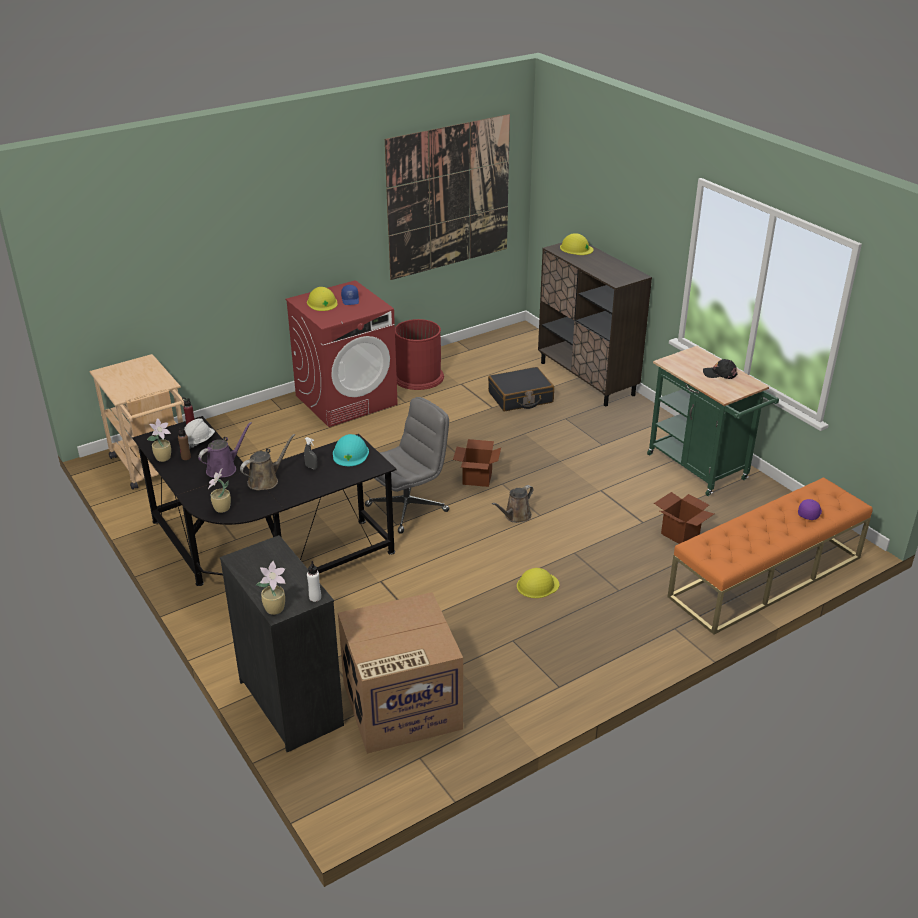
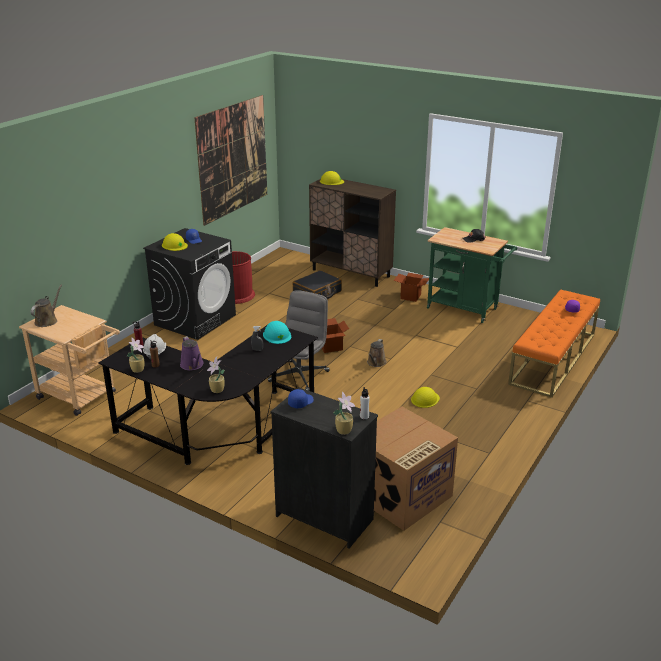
camera: 25 degrees left, 5 degrees down
purple watering can [198,422,252,478] -> purple watering can turned 135 degrees clockwise [180,336,204,370]
brown watering can [240,434,295,490] -> brown watering can moved to [31,285,62,327]
red washing machine [285,280,398,427] -> black washing machine [143,228,236,340]
cardboard box [654,492,714,544] -> cardboard box moved to [393,273,429,302]
none -> blue cap [288,389,314,408]

